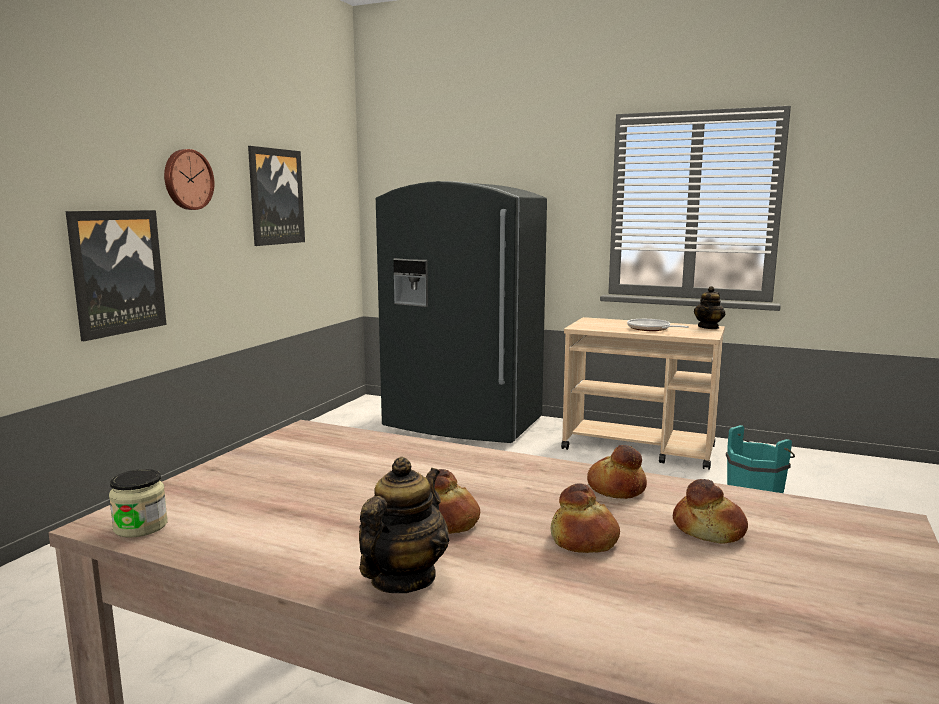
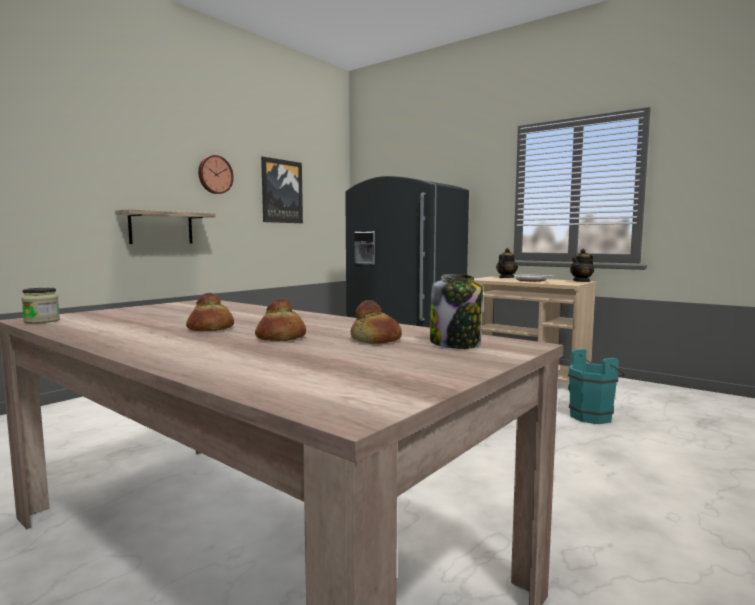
camera: 15 degrees right, 5 degrees down
picture [66,210,167,341] -> shelf [115,209,215,244]
teapot [359,457,449,593] -> teapot moved to [496,248,518,278]
bread [587,445,647,499] -> none
none -> jar [430,274,483,349]

